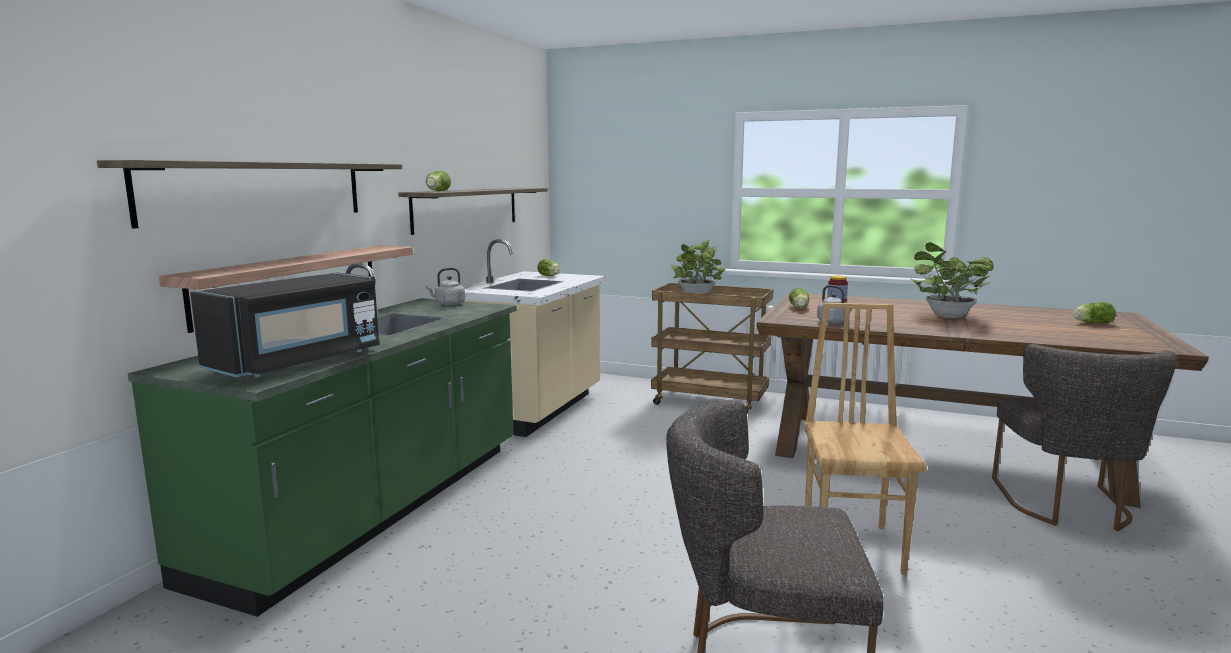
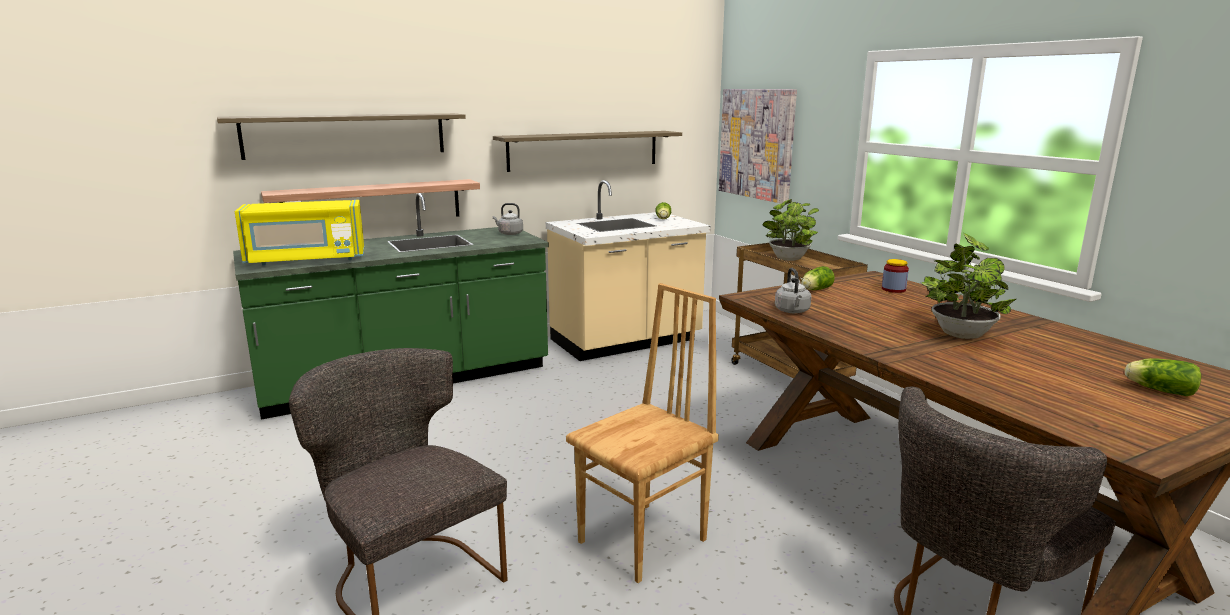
camera: 40 degrees right, 5 degrees up
black microwave [190,273,380,378] -> yellow microwave [235,200,364,266]
lettuce [426,171,451,191] -> none
none -> picture [719,89,797,203]

